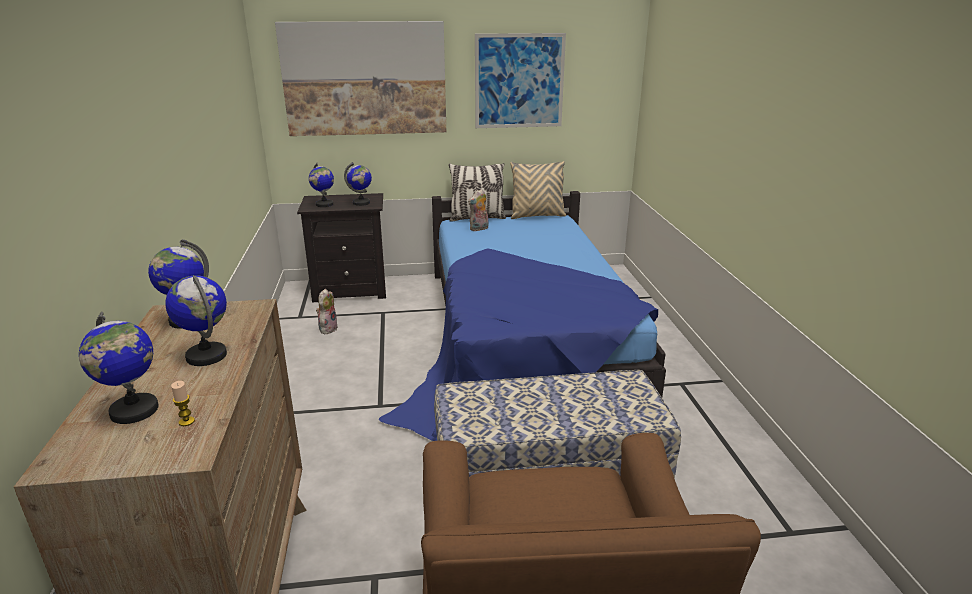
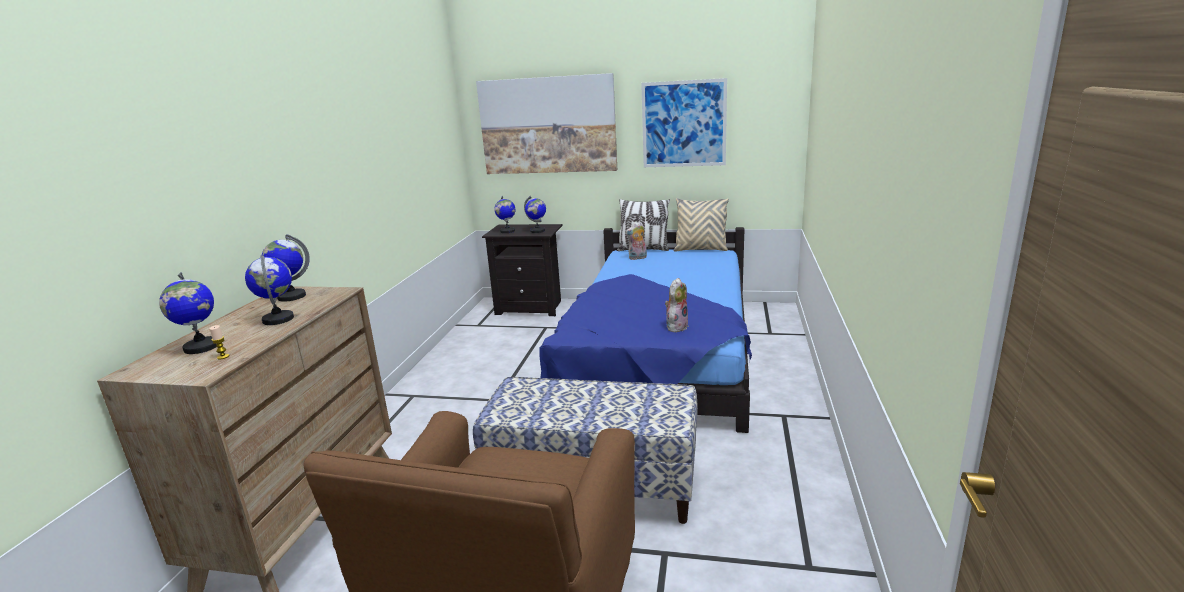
camera: 20 degrees right, 5 degrees down
plush toy [316,289,338,334] -> plush toy moved to [665,278,689,332]

